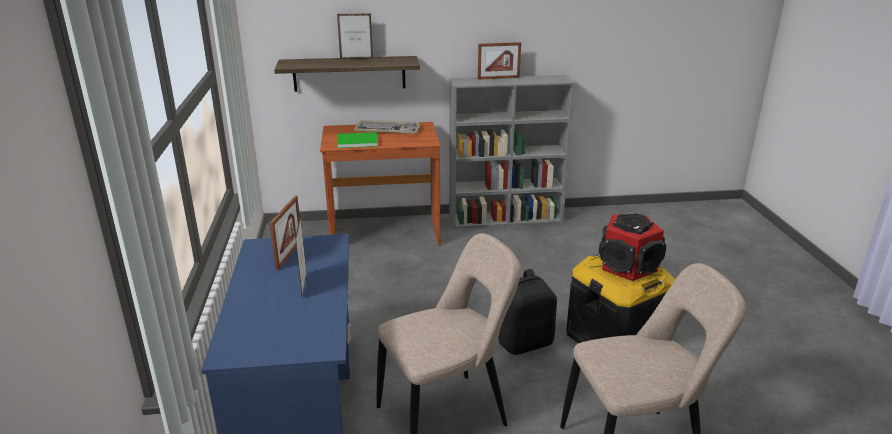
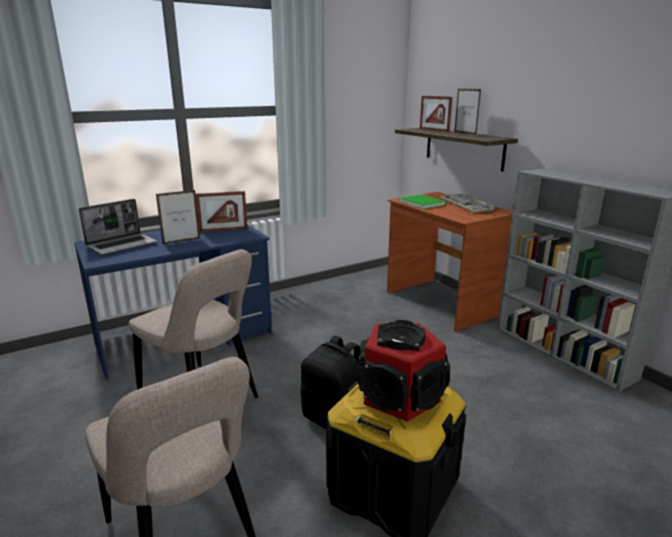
camera: 65 degrees right, 5 degrees down
picture frame [478,42,521,80] -> picture frame moved to [420,96,452,132]
none -> laptop [79,199,157,255]

